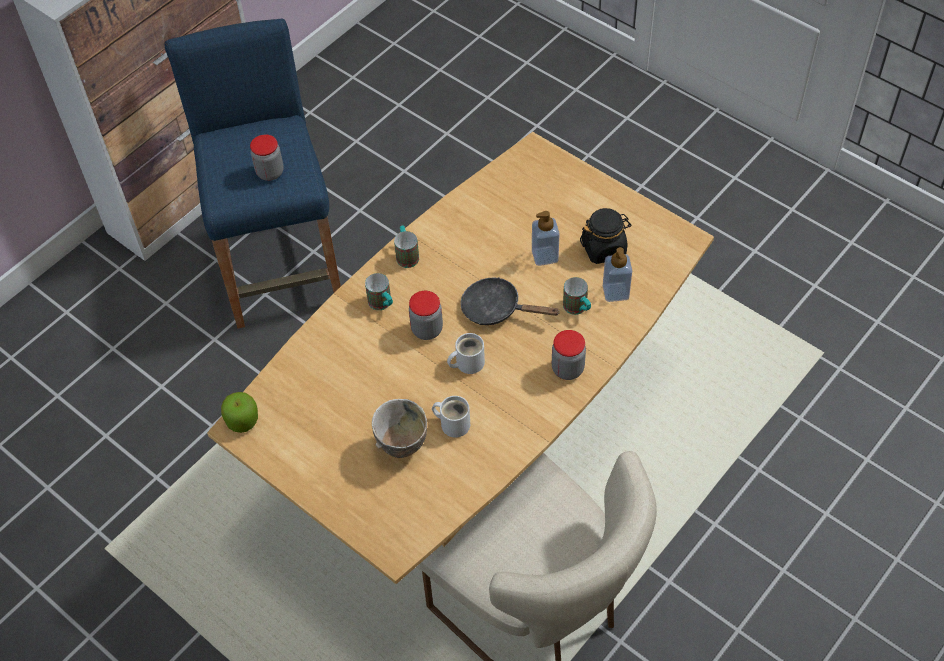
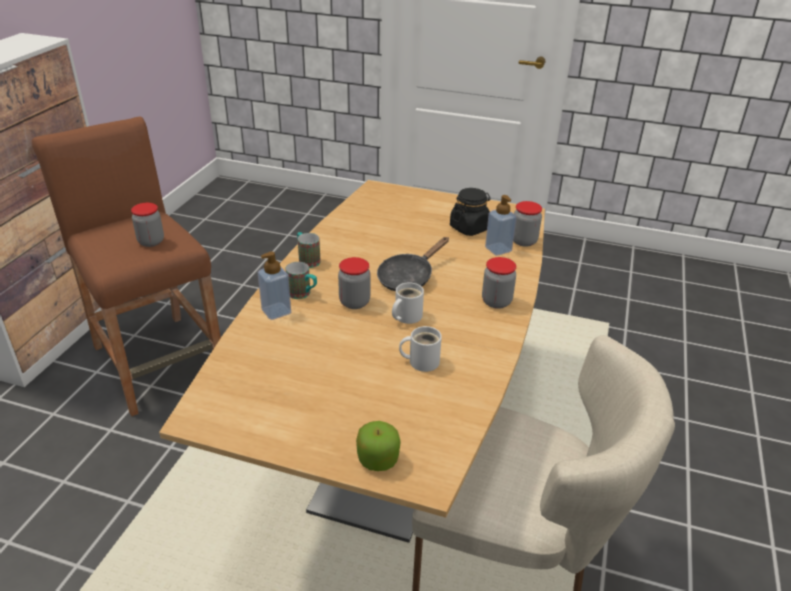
camera: 25 degrees left, 20 degrees down
blue stool [165,18,341,328] -> brown stool [32,116,221,416]
apple [221,392,258,433] -> apple moved to [356,421,401,471]
bowl [372,399,427,458] -> none
black frying pan [460,277,560,325] -> black frying pan turned 45 degrees counterclockwise [377,237,449,291]
soap dispenser [532,211,560,266] -> soap dispenser moved to [258,251,291,320]
mug [563,277,591,315] -> none
none -> jar [514,201,542,247]

